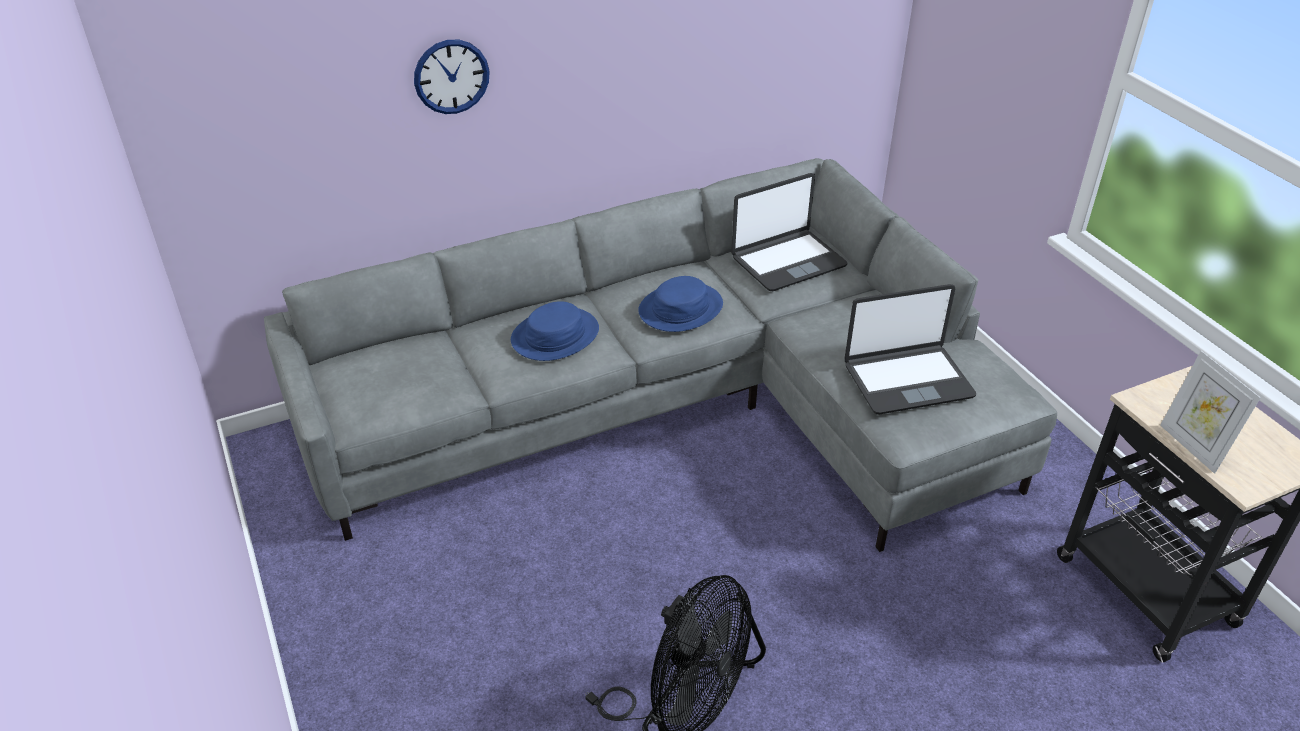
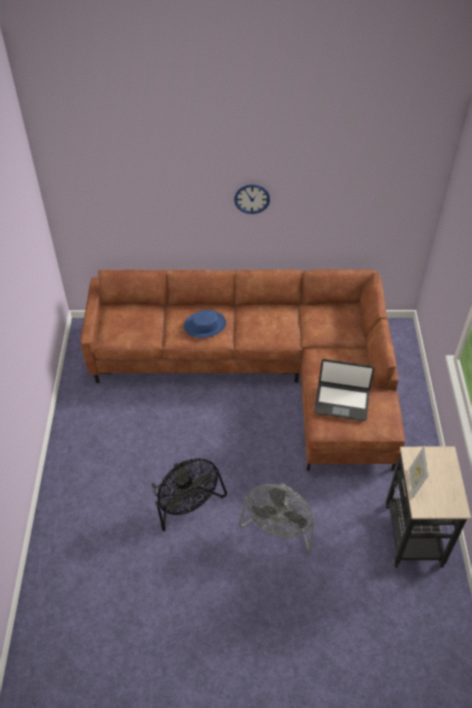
camera: 25 degrees right, 10 degrees up
grey sofa [264,158,1057,552] -> brown sofa [80,269,405,471]
wall clock [414,40,490,114] -> wall clock moved to [234,184,270,214]
blue hat [638,276,723,332] -> none
laptop [731,173,848,291] -> none
none -> grey fan [238,484,316,551]

